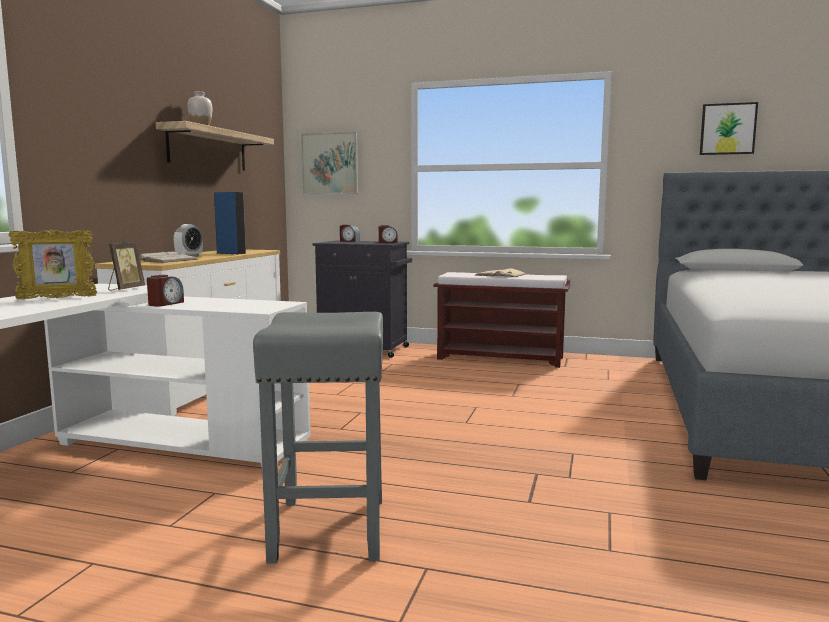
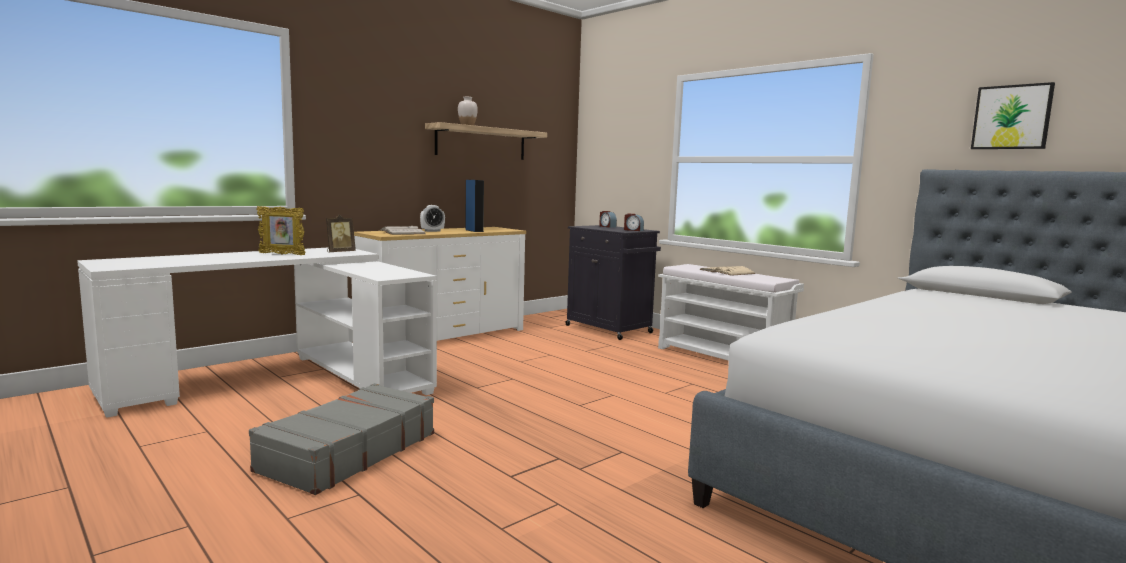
camera: 30 degrees right, 0 degrees up
alarm clock [147,275,184,307] -> none
grey stool [253,312,383,564] -> grey suitcase [249,383,434,495]
picture [301,132,358,194] -> none
brown bench [434,272,571,368] -> white bench [658,264,804,361]

